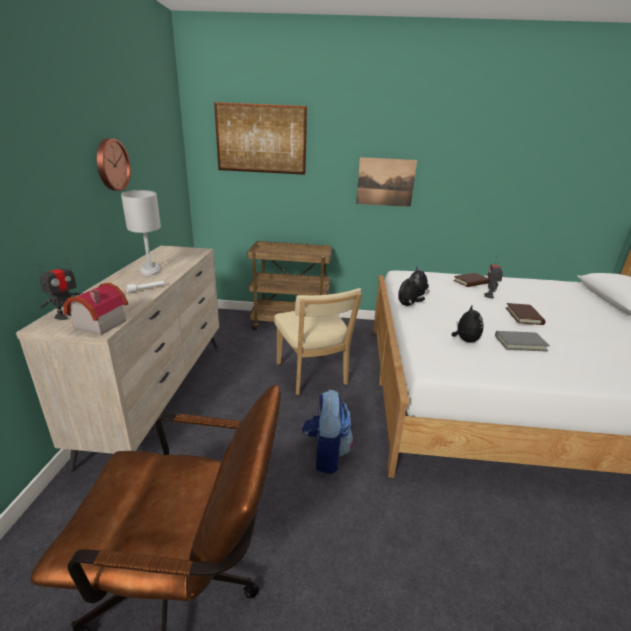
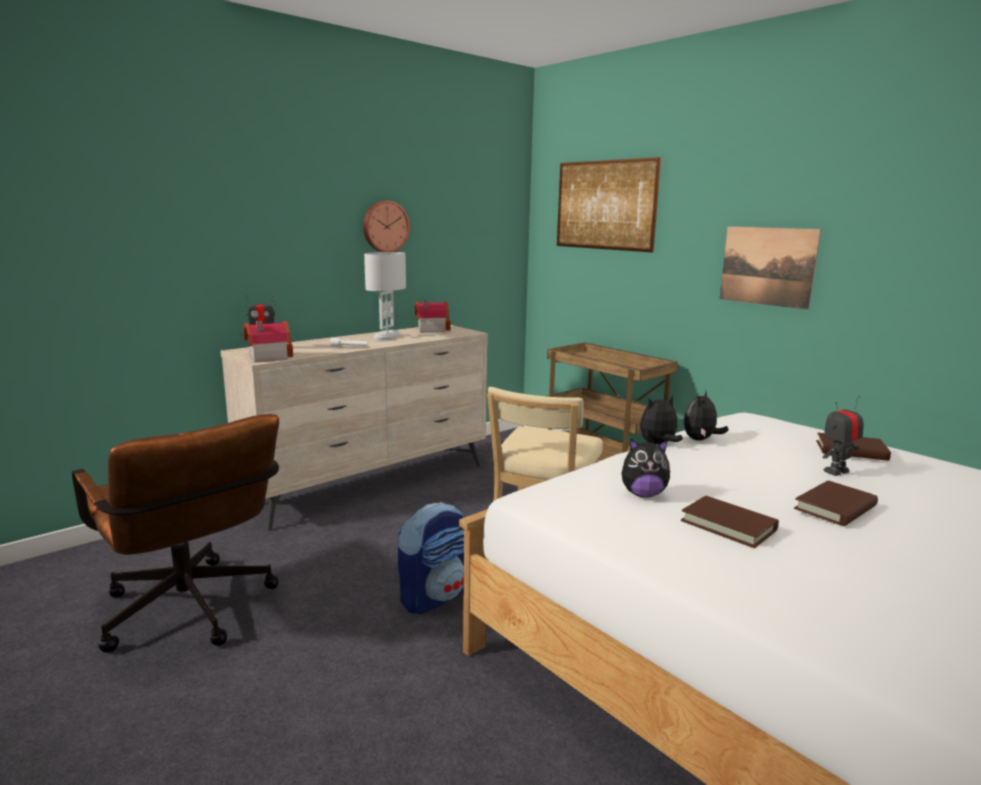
camera: 45 degrees right, 10 degrees down
plush toy [452,304,484,343] -> plush toy turned 45 degrees clockwise [621,439,670,498]
grey book [495,331,550,352] -> brown book [681,496,779,548]
none -> toy house [415,300,451,333]

